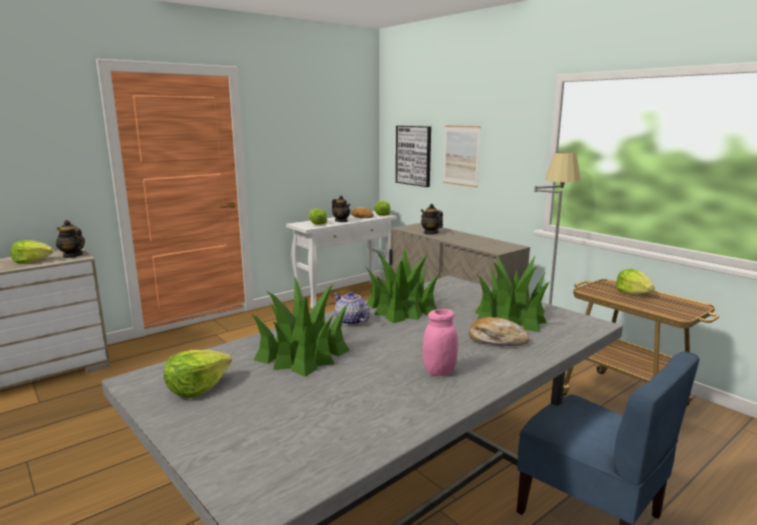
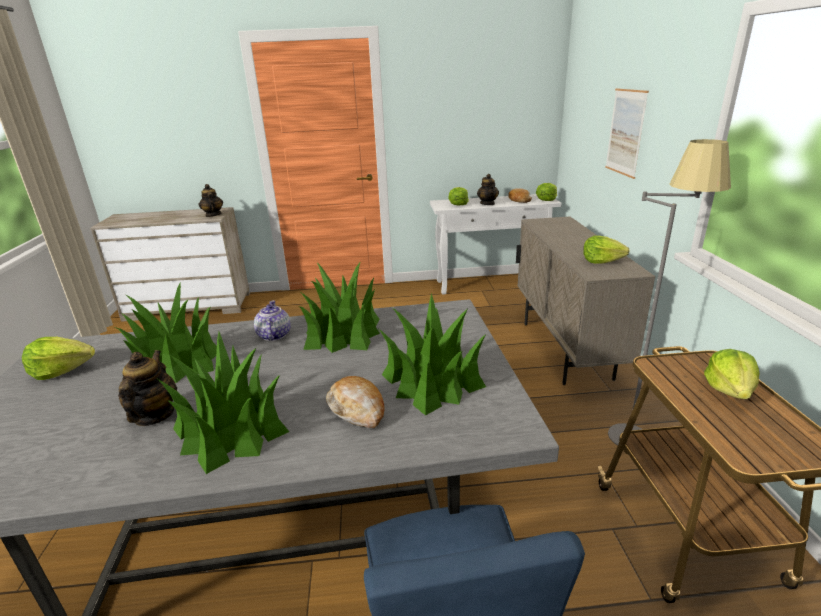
camera: 35 degrees right, 10 degrees up
lettuce [10,240,54,264] -> lettuce moved to [583,235,630,264]
picture [396,126,431,187] -> none
teapot [421,204,443,235] -> teapot moved to [118,350,177,426]
pink jar [423,309,458,376] -> potted plant [158,332,289,474]

